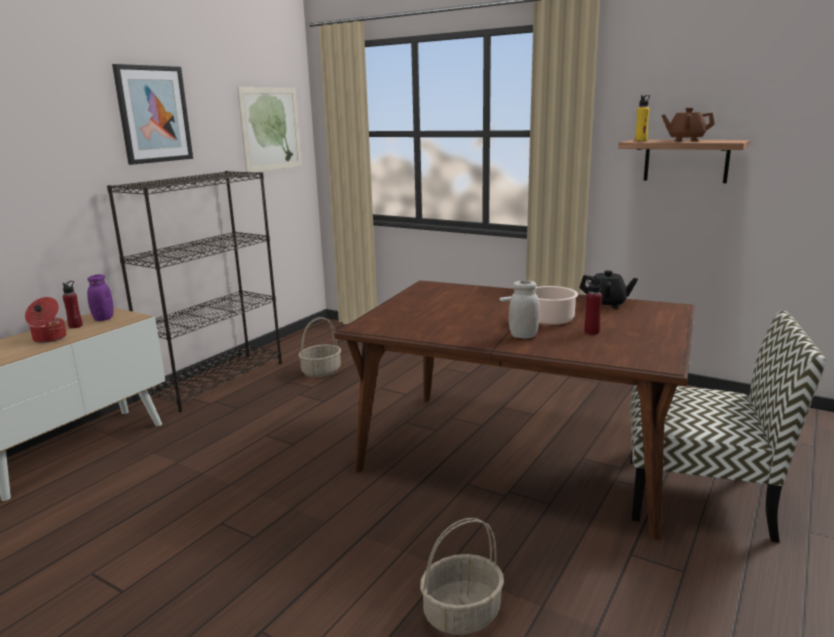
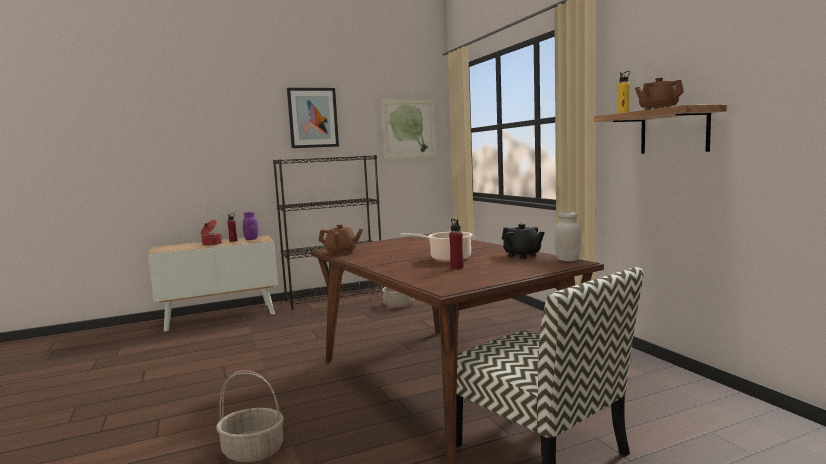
camera: 35 degrees right, 10 degrees down
white jar [509,280,540,339] -> white jar moved to [555,212,581,261]
none -> brown teapot [319,224,363,255]

